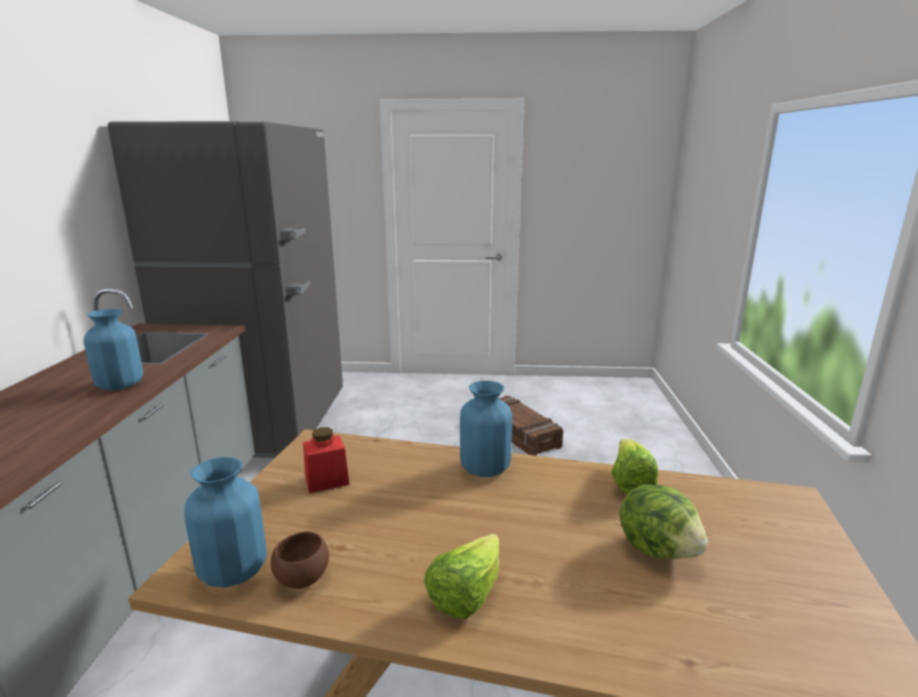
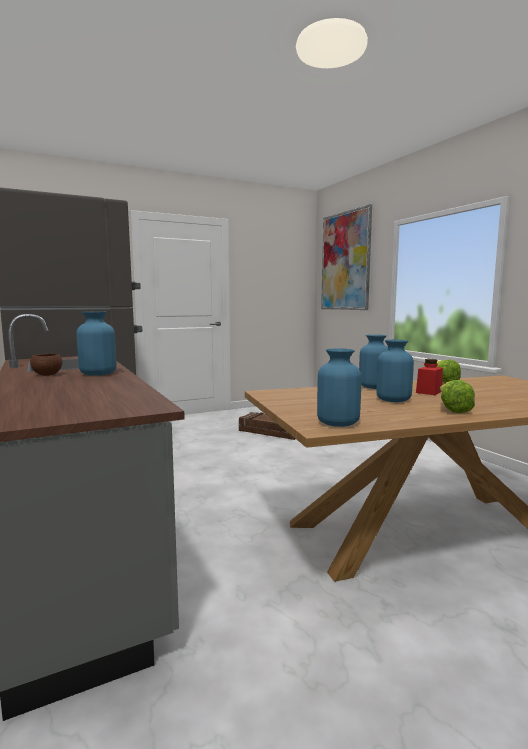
camera: 30 degrees left, 10 degrees down
brown bowl [271,532,329,589] -> brown bowl moved to [30,353,62,376]
red jar [303,427,349,493] -> red jar moved to [416,359,443,395]
lettuce [620,484,708,560] -> none
none -> picture [321,204,372,310]
none -> blue vase [376,340,414,402]

